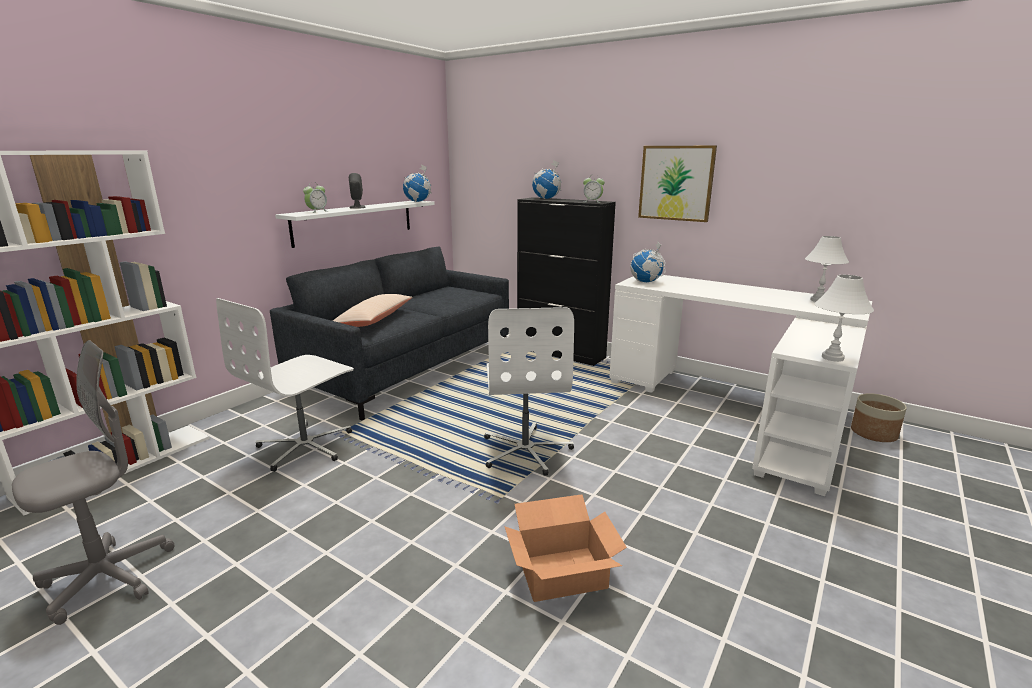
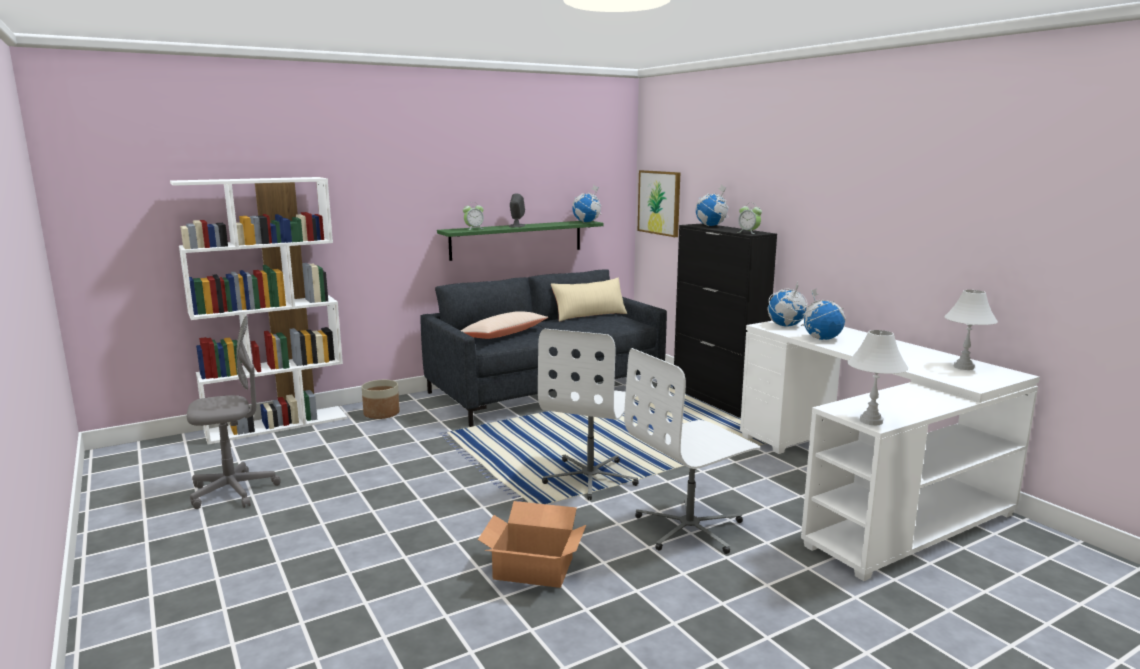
camera: 25 degrees right, 5 degrees down
white office chair [216,298,354,472] -> white office chair moved to [624,348,760,554]
white shelf [275,201,435,248] -> green shelf [437,221,604,261]
picture [638,146,717,222] -> picture moved to [638,170,680,237]
planter [851,393,907,442] -> planter moved to [362,380,400,419]
none -> beige pillow [551,278,627,322]
none -> globe [801,289,846,340]

